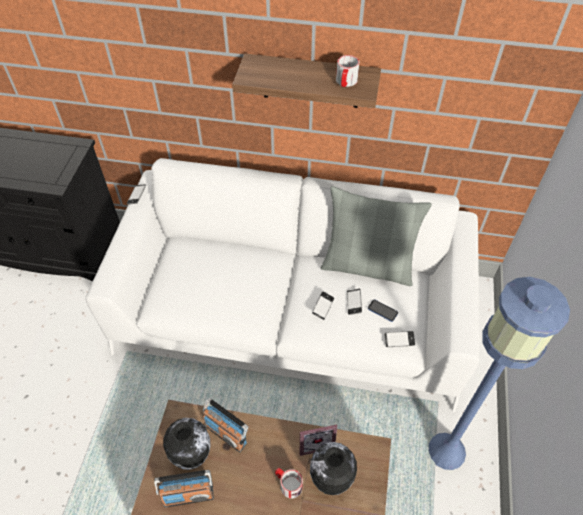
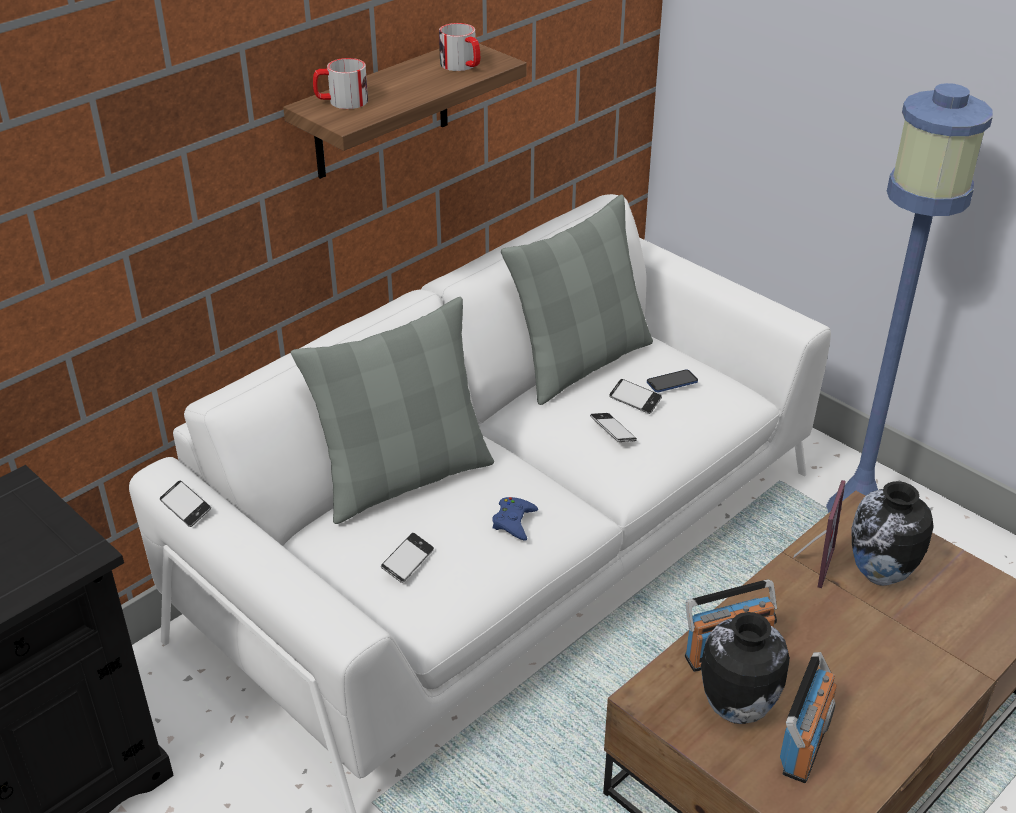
camera: 55 degrees left, 15 degrees down
mug [275,468,303,499] -> mug moved to [313,58,368,109]
phone [384,331,415,347] -> phone moved to [381,533,434,583]
none -> grey pillow [291,297,494,524]
none -> blue game controller [492,497,538,541]

